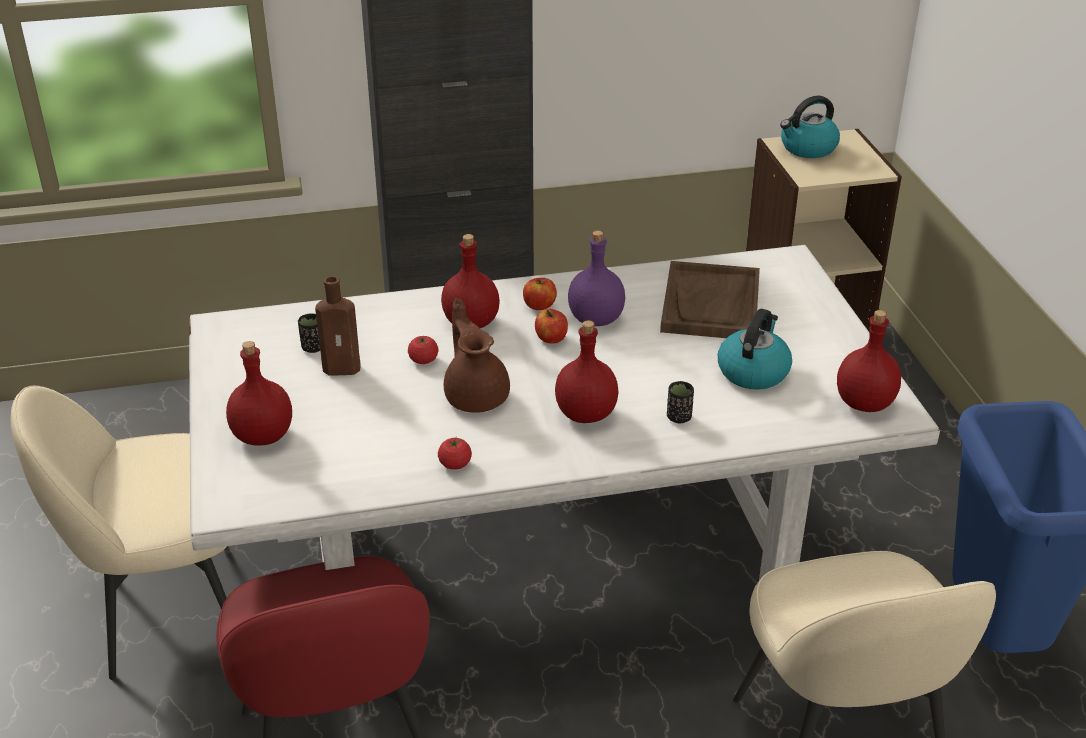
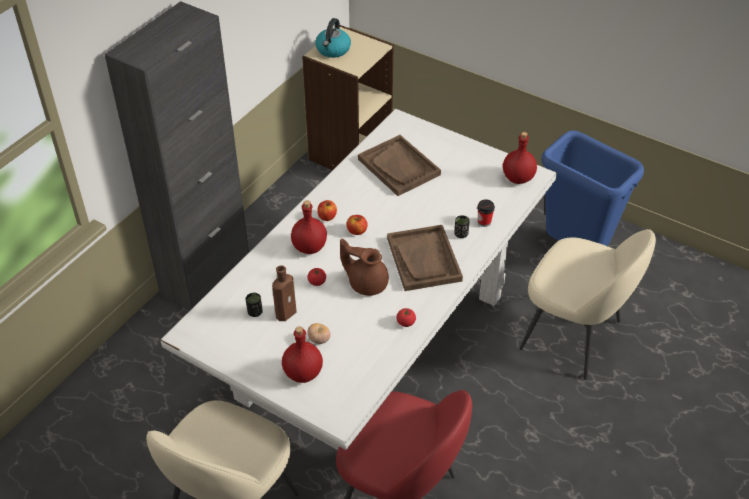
camera: 45 degrees left, 10 degrees up
red bottle [555,320,618,423] -> brown tray [387,225,463,291]
purple bottle [568,231,625,326] -> none
kettle [718,309,792,390] -> none
none -> tomato [308,323,331,344]
none -> cup [477,199,495,227]

